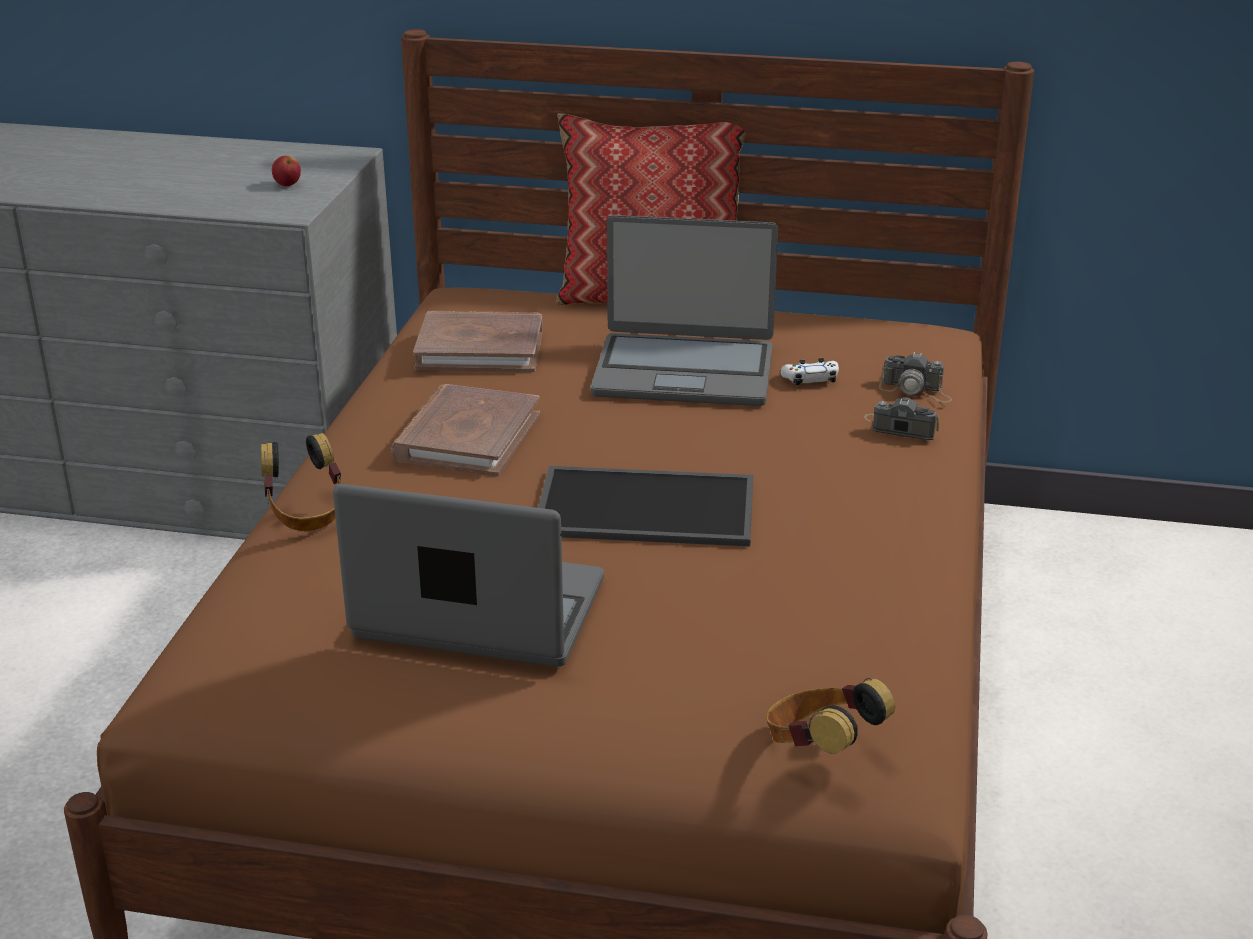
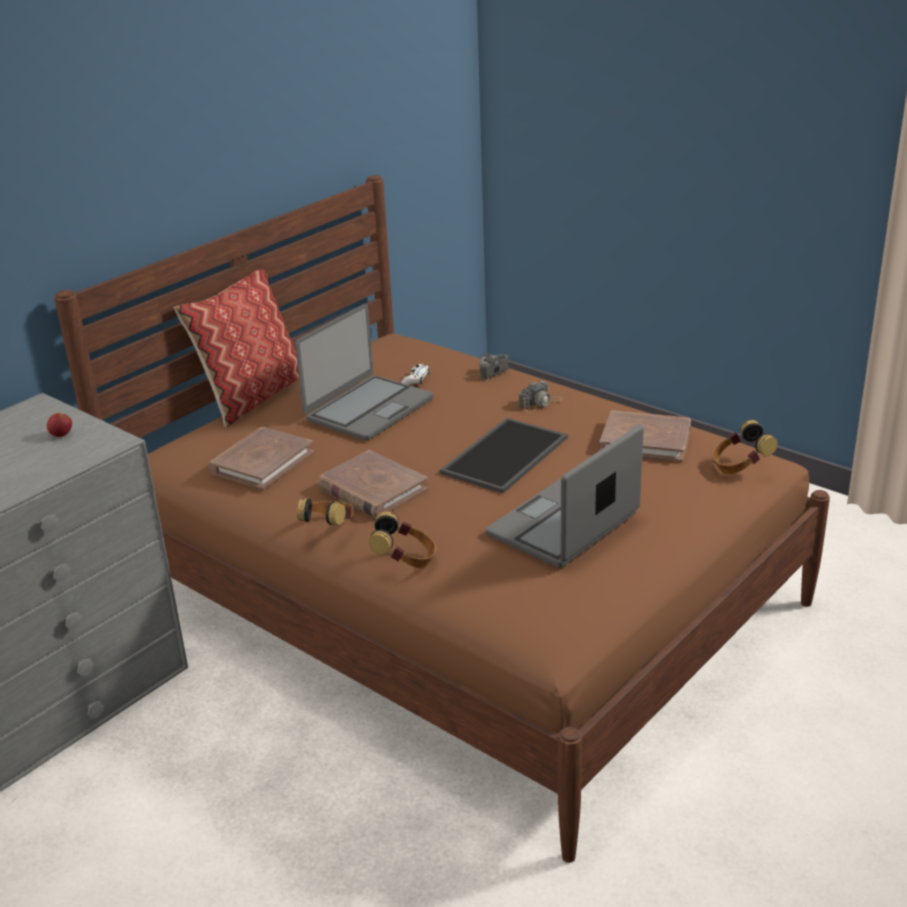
camera: 60 degrees left, 0 degrees up
camera [879,352,952,402] -> camera moved to [519,381,562,412]
none -> headphones [297,498,354,526]
none -> brown book [599,410,691,462]

